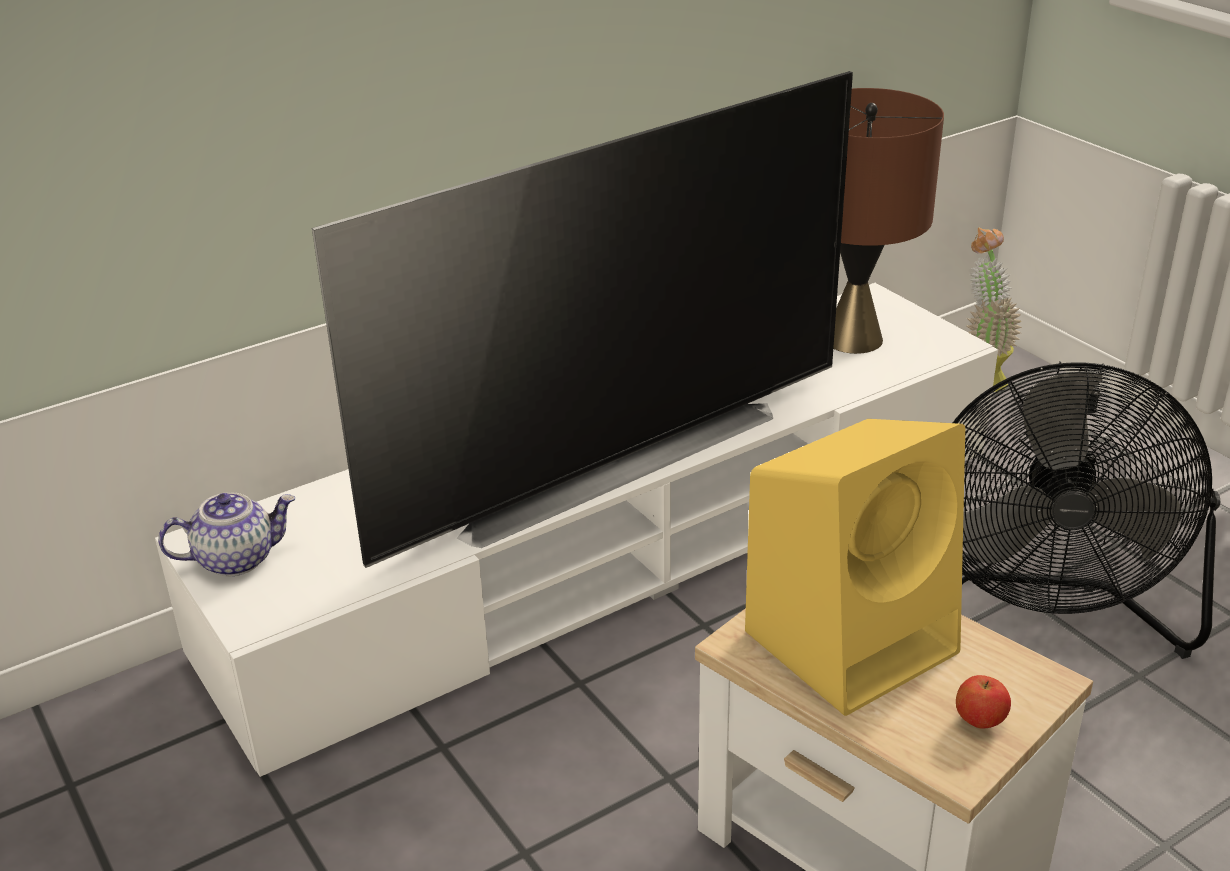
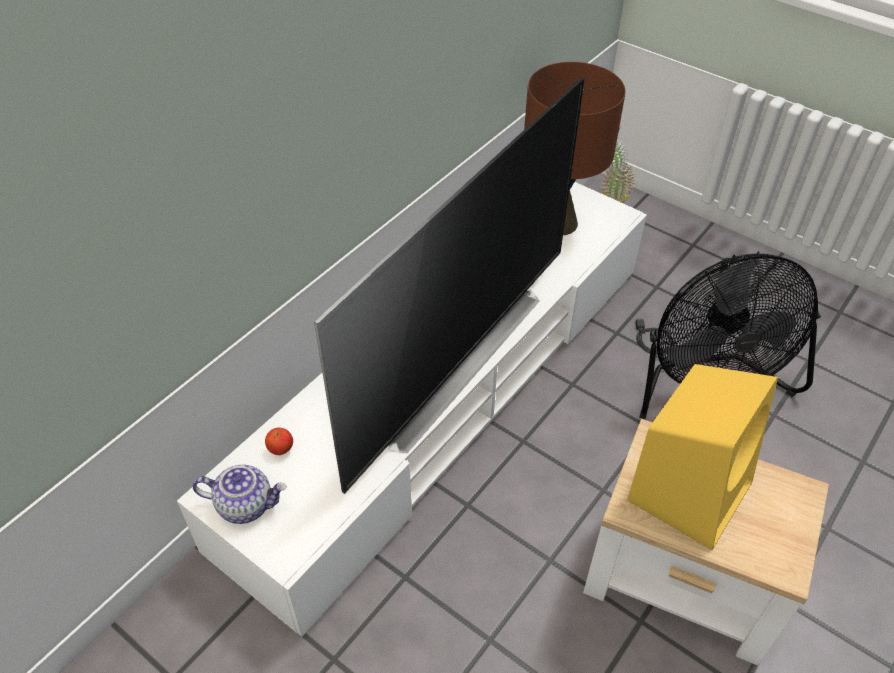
camera: 20 degrees left, 15 degrees up
teapot [158,492,295,576] -> teapot turned 45 degrees clockwise [193,465,287,524]
apple [956,675,1011,728] -> apple moved to [265,428,293,455]

